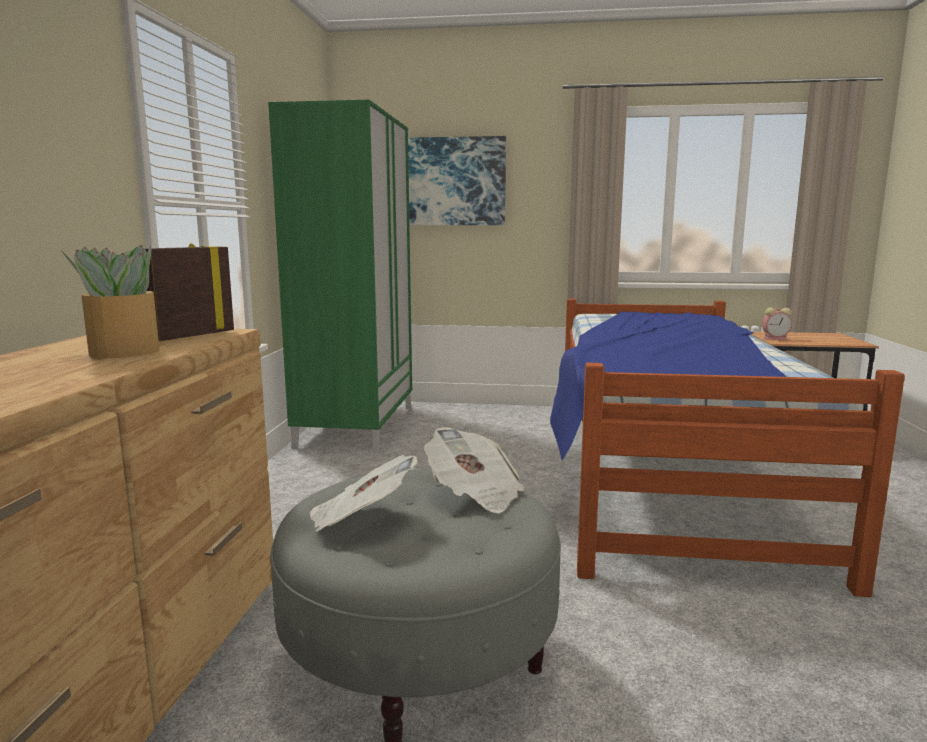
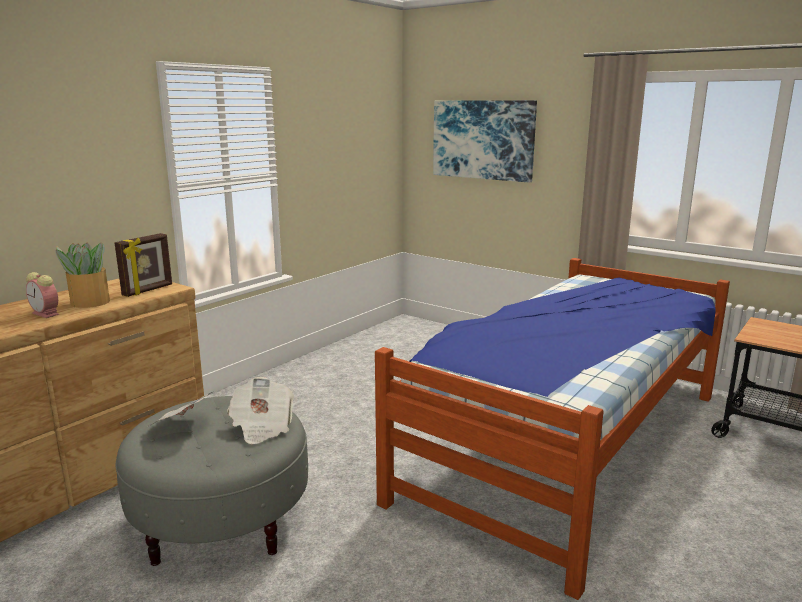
camera: 30 degrees right, 5 degrees up
picture frame [144,243,234,341] -> picture frame turned 150 degrees clockwise [115,233,172,297]
green wardrobe [268,100,413,452] -> none
alarm clock [762,308,792,340] -> alarm clock moved to [26,272,59,318]

